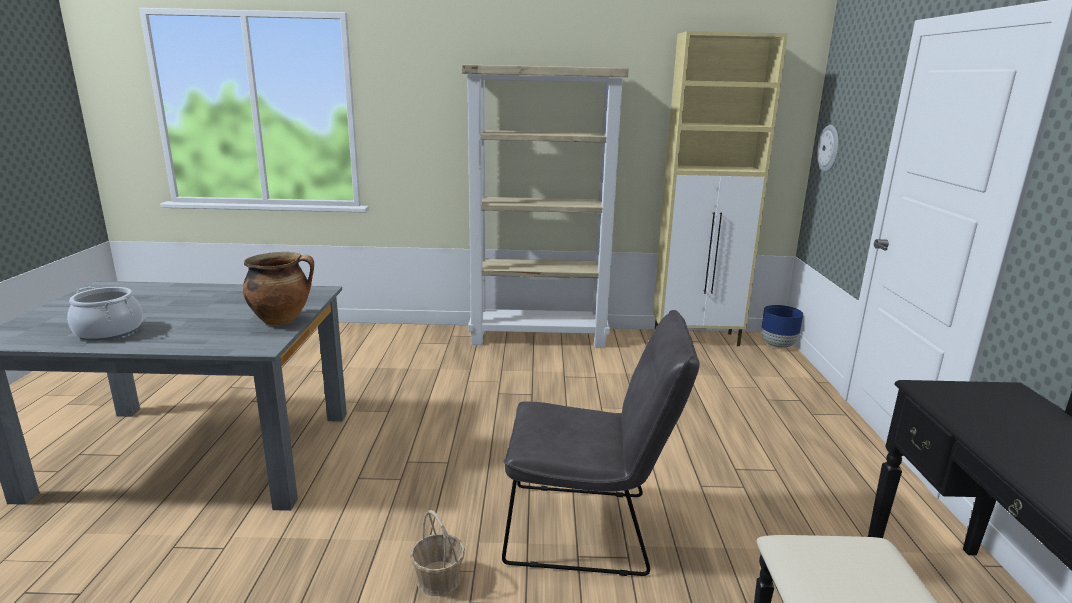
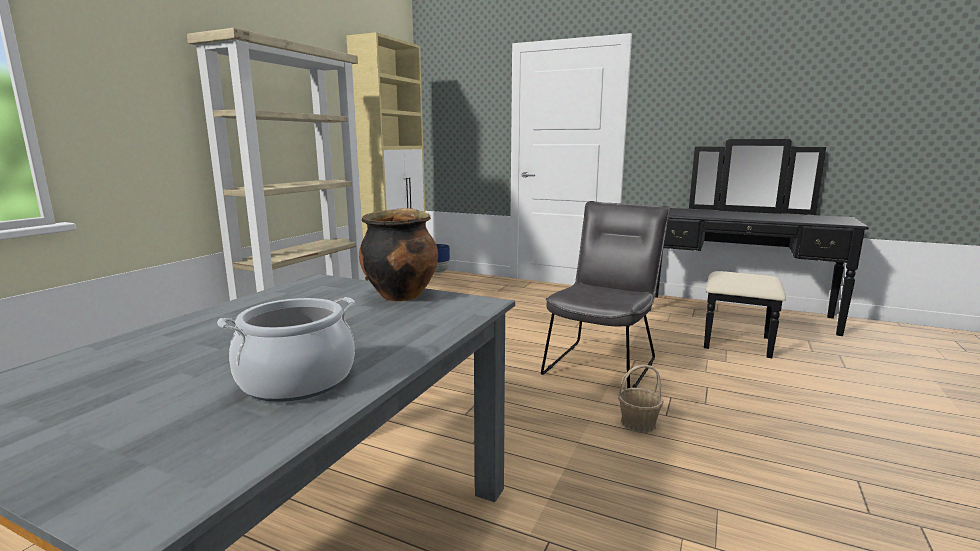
camera: 65 degrees left, 5 degrees down
wall clock [817,125,839,172] -> none

